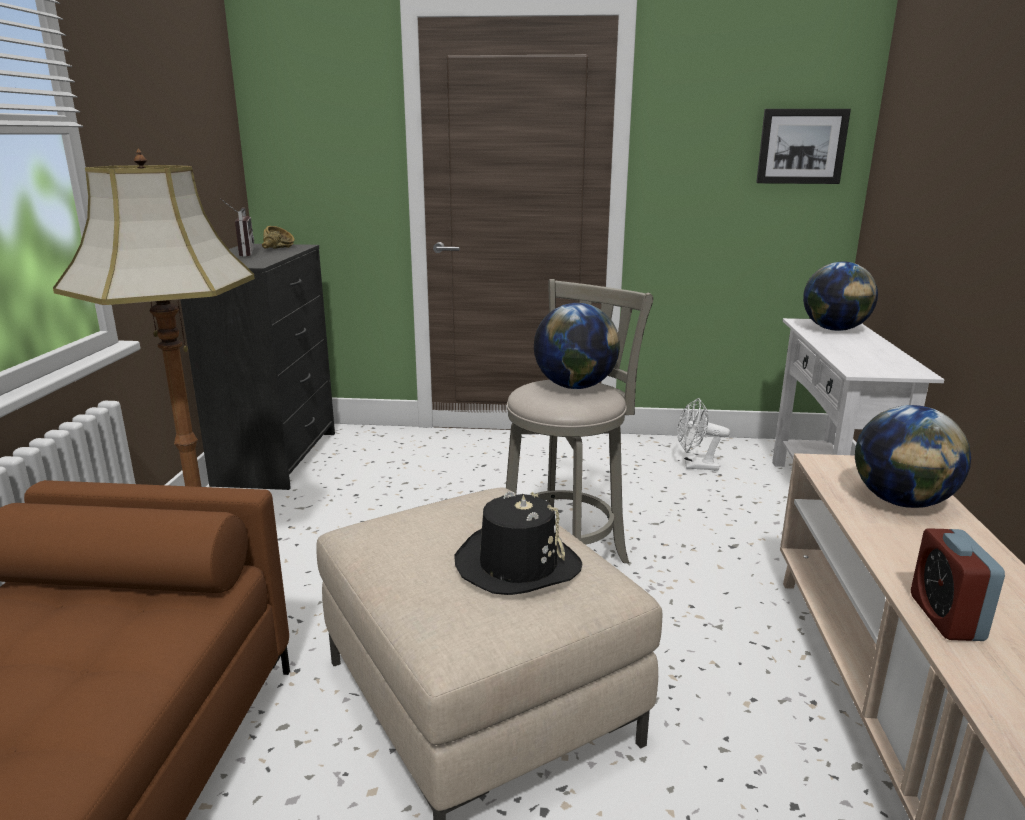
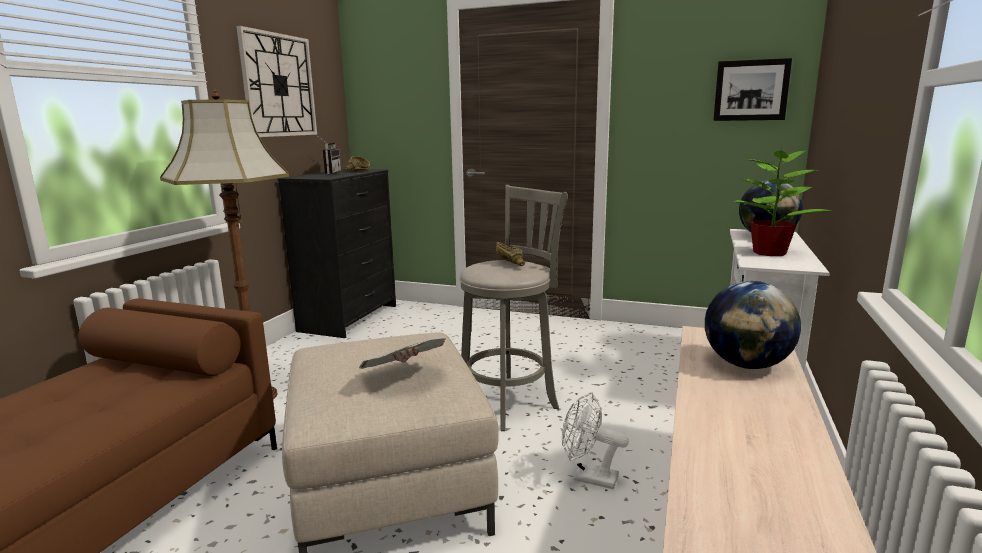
camera: 15 degrees right, 5 degrees down
black hat [454,491,582,595] -> newspaper [359,338,445,369]
globe [534,303,620,389] -> brown bowl [496,242,525,266]
white fan [677,398,730,471] -> white fan moved to [562,392,629,489]
alarm clock [911,528,1005,641] -> none
none -> wall clock [236,26,317,137]
none -> potted plant [734,145,831,256]

